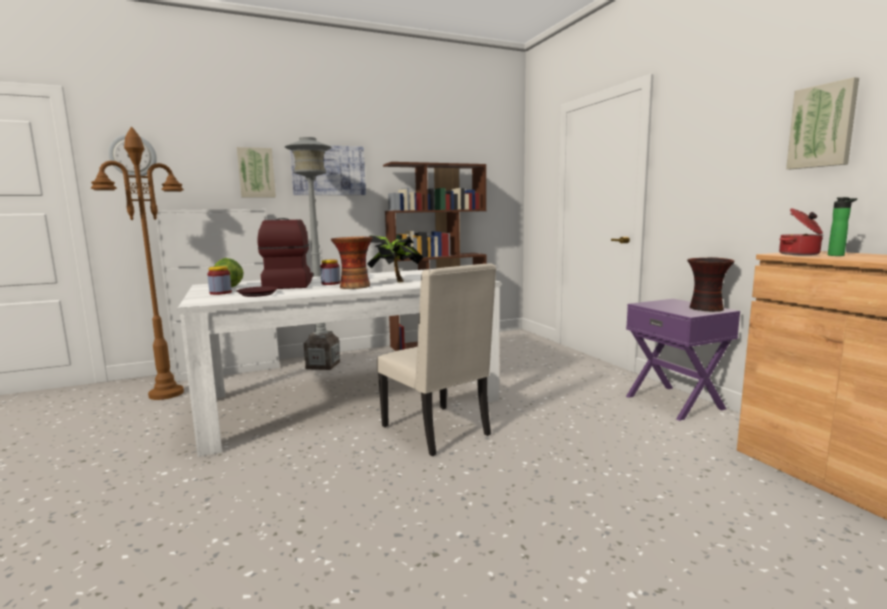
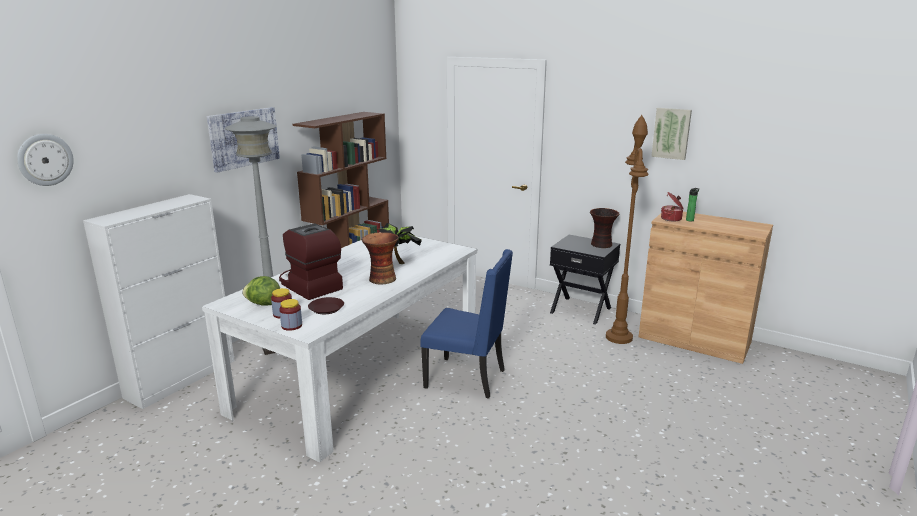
camera: 35 degrees left, 10 degrees up
brown floor lamp [91,127,184,400] -> brown floor lamp moved to [606,115,649,344]
picture [237,147,276,198] -> none
jar [320,260,340,285] -> jar moved to [279,299,302,331]
beige chair [377,263,496,456] -> blue chair [420,249,513,399]
purple nightstand [626,299,740,421] -> black nightstand [550,235,620,325]

